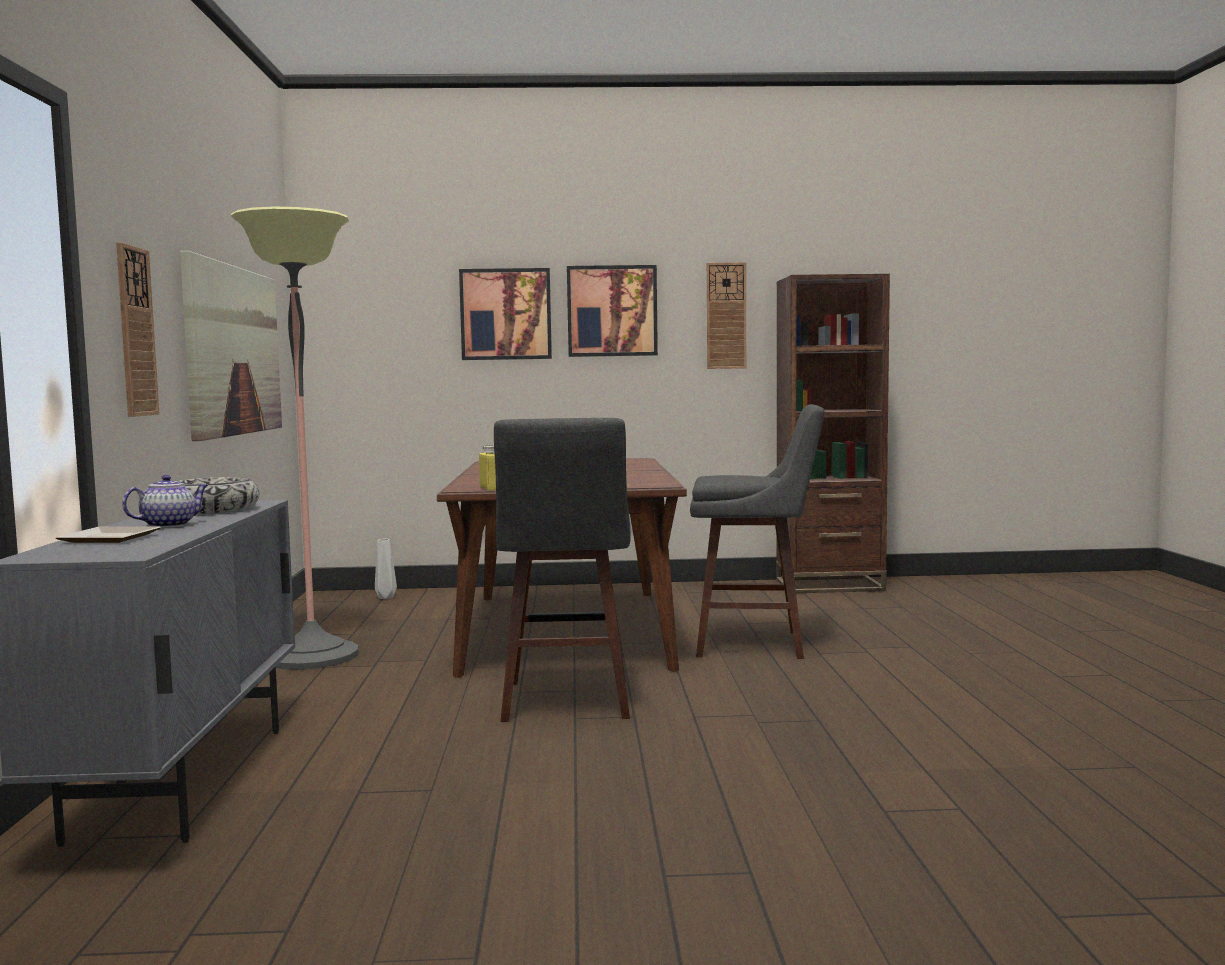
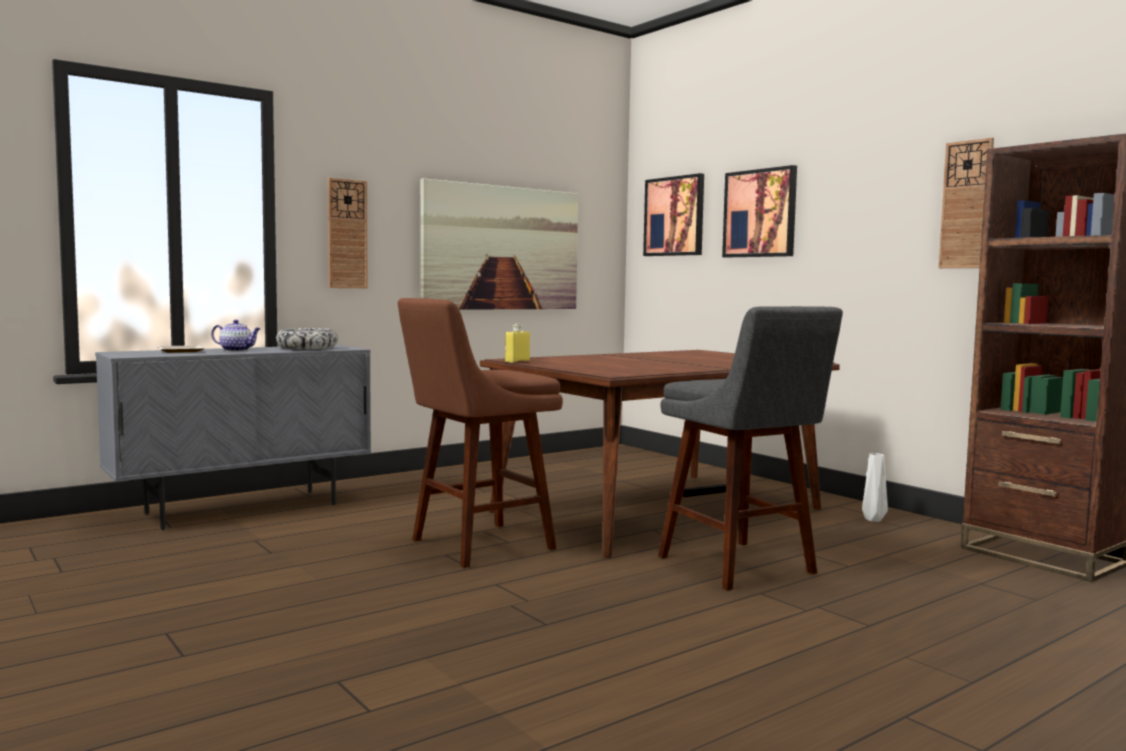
camera: 55 degrees right, 0 degrees up
floor lamp [231,207,359,670] -> none
grey vase [375,539,397,599] -> grey vase moved to [862,453,888,522]
grey stool [494,418,631,722] -> brown stool [398,298,563,568]
picture [567,265,658,357] -> picture moved to [643,173,704,256]

